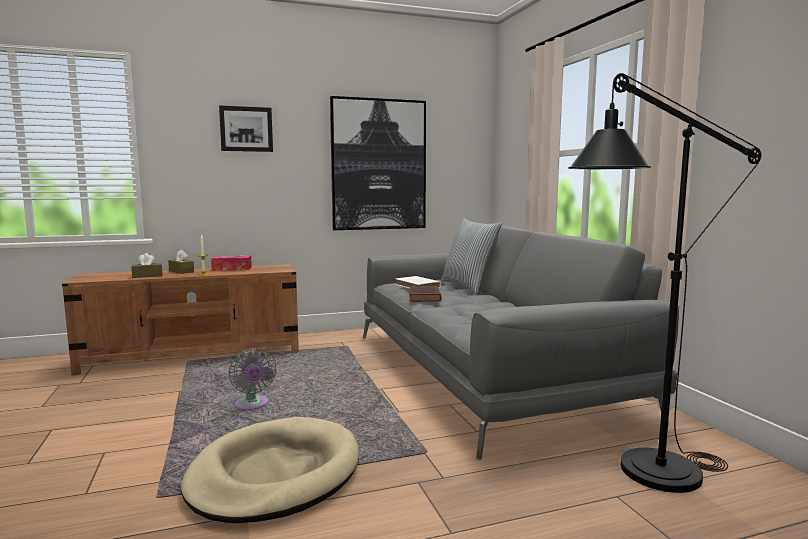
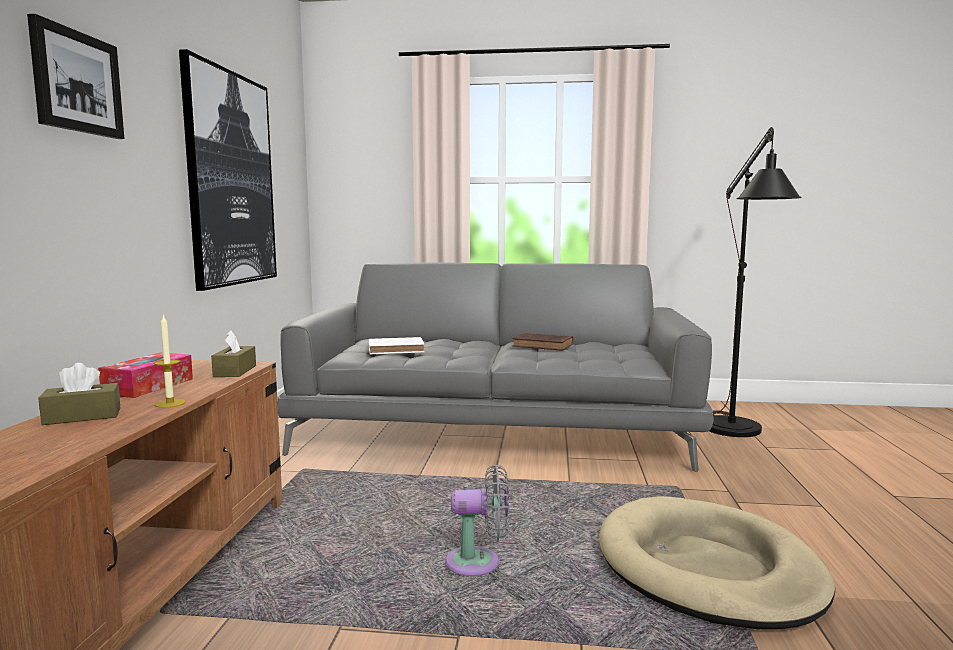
camera: 65 degrees left, 0 degrees up
brown tissue box [132,253,163,278] -> brown tissue box moved to [211,330,256,377]
brown book [409,286,442,302] -> brown book moved to [513,332,573,351]
pillow [441,218,502,294] -> none

